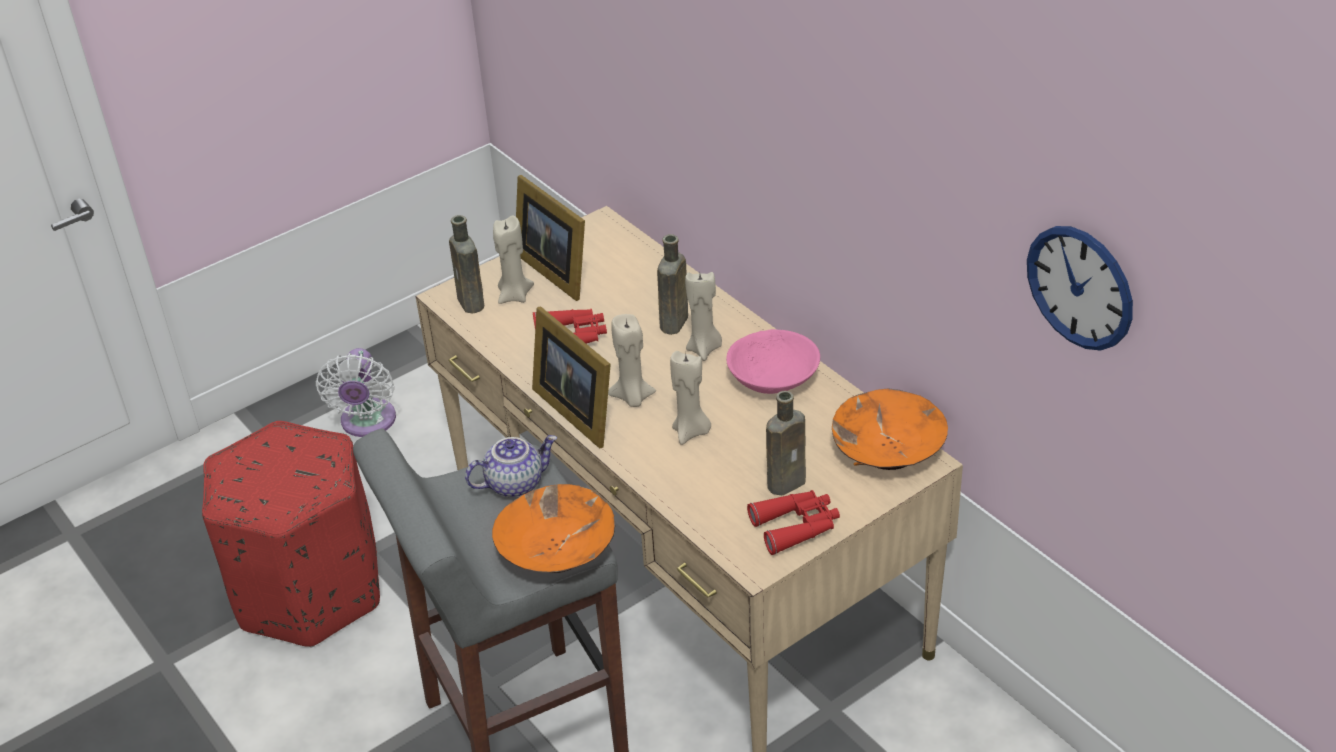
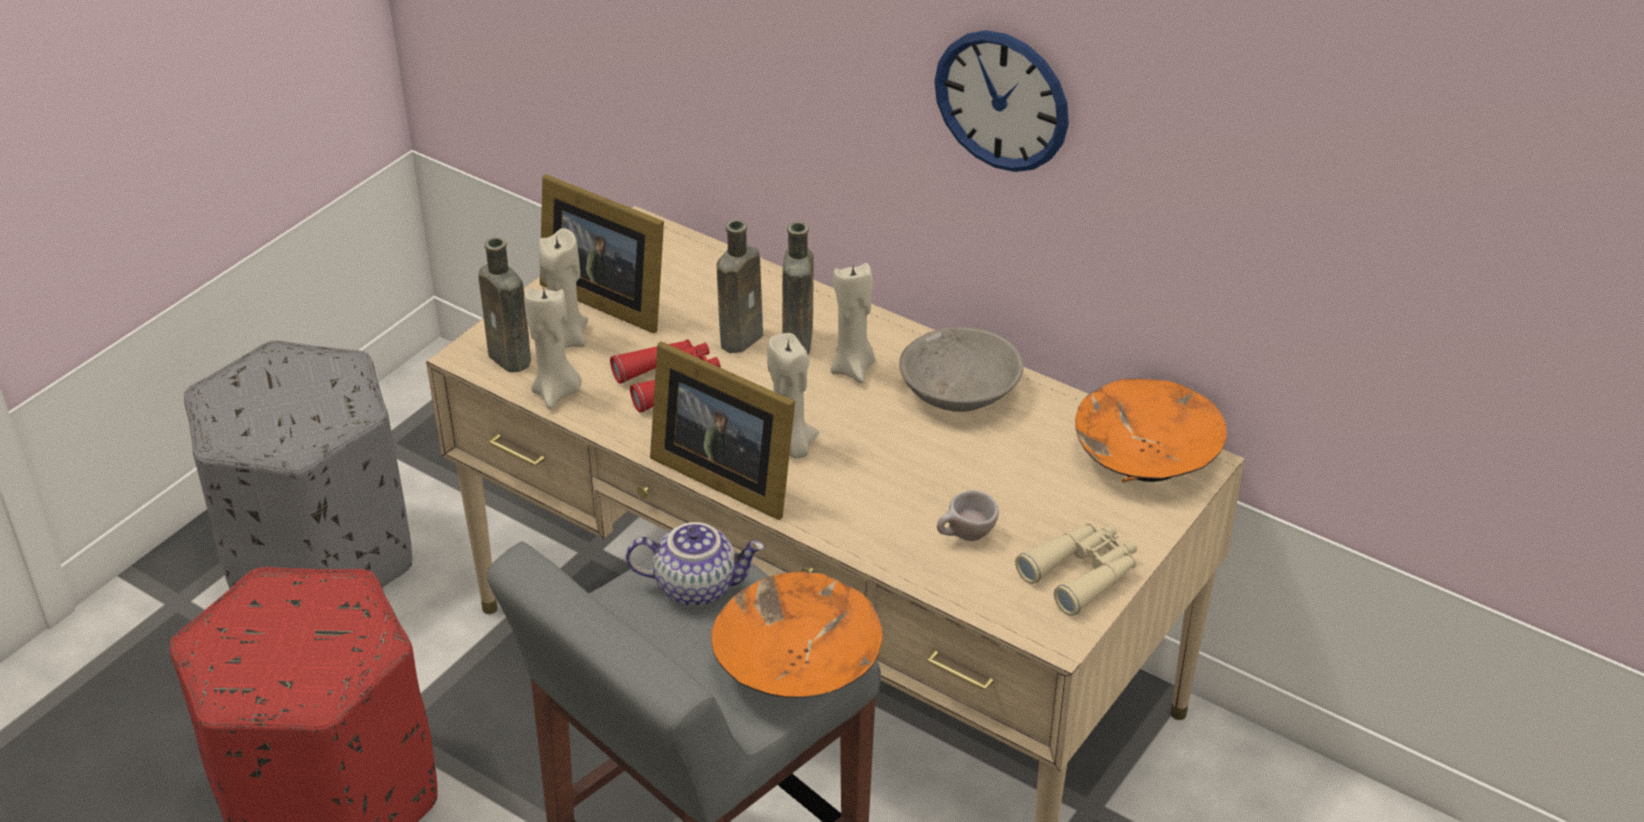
camera: 20 degrees left, 0 degrees up
white fan [316,348,396,437] -> grey ottoman [184,340,412,589]
teapot [465,435,557,498] -> teapot turned 45 degrees clockwise [626,522,764,606]
beige candle [670,351,711,445] -> beige candle moved to [524,286,582,409]
pink bowl [726,329,820,394] -> grey bowl [899,327,1024,412]
red binoculars [747,490,840,555] -> beige binoculars [1015,523,1137,616]
brown bottle [766,391,806,495] -> brown bottle moved to [717,220,763,353]
wall clock [1027,226,1133,351] -> wall clock moved to [934,30,1069,172]
none -> beige cup [937,490,999,541]

